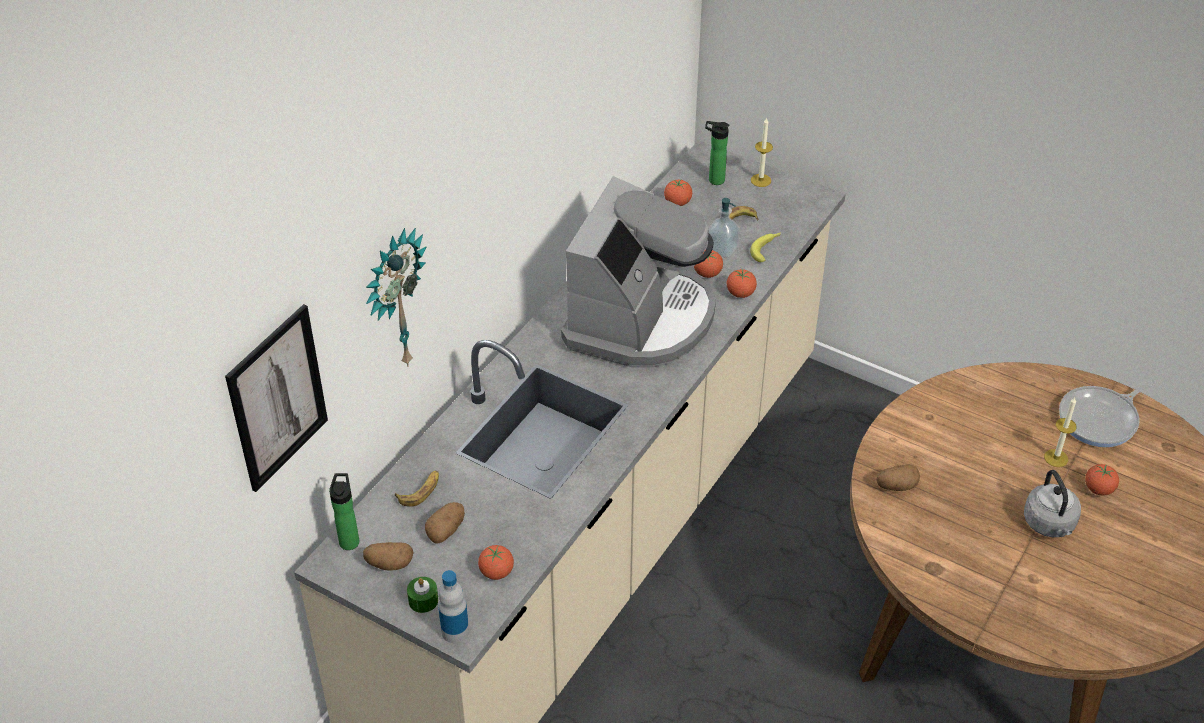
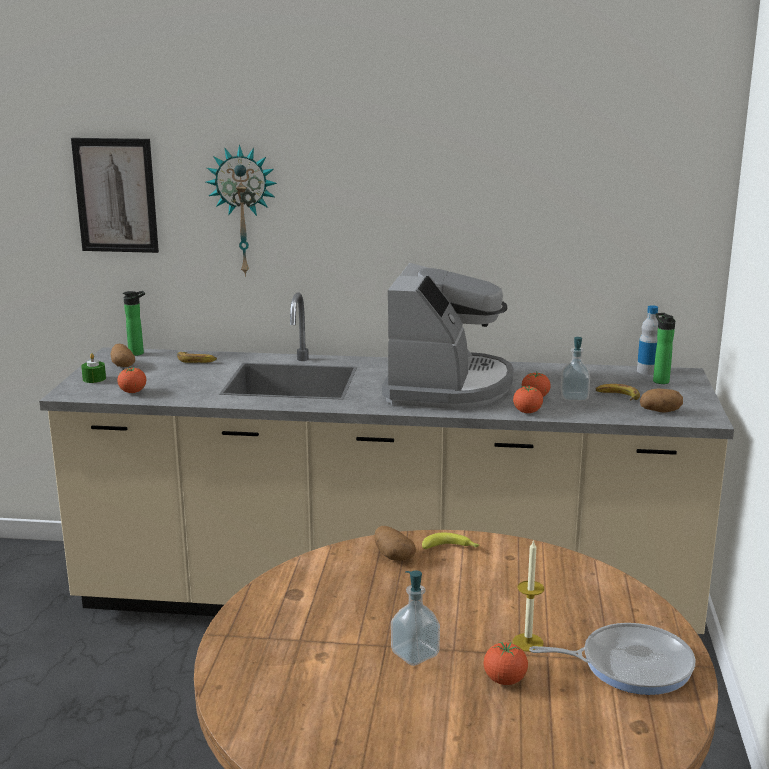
camera: 65 degrees right, 25 degrees down
potato [425,502,465,544] -> potato moved to [640,389,683,413]
bottle [438,570,469,643] -> bottle moved to [637,305,658,375]
coffee machine [561,176,716,368] -> coffee machine turned 75 degrees counterclockwise [382,263,514,409]
tomato [664,179,692,206] -> none
banana [750,232,781,262] -> banana moved to [422,532,480,549]
candle [751,117,773,187] -> none
grey kettle [1024,470,1081,537] -> soap dispenser [391,570,440,666]
frying pan [1059,379,1156,447] -> frying pan turned 150 degrees clockwise [529,623,696,695]

